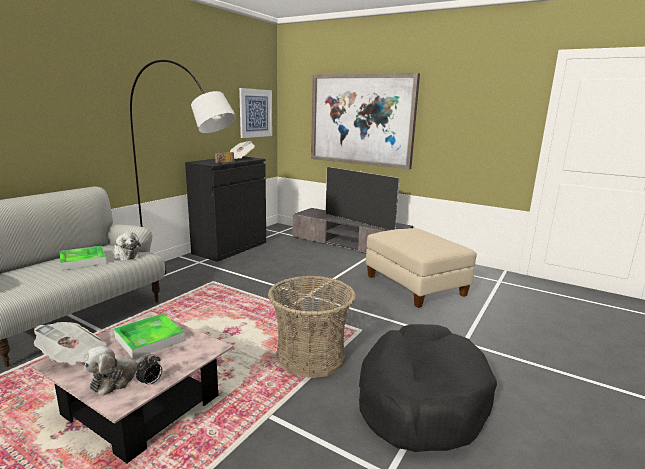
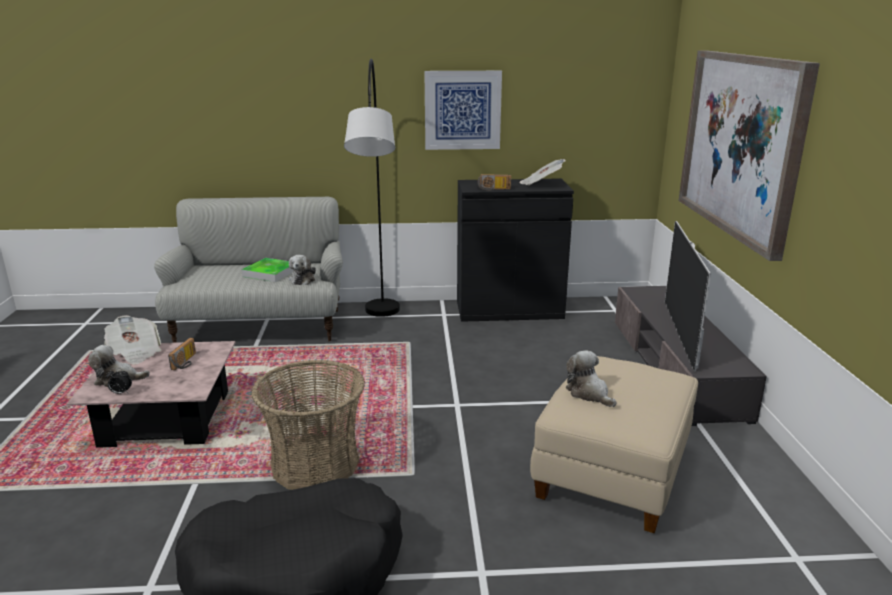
camera: 55 degrees right, 5 degrees up
tray [114,313,185,359] -> radio [168,338,196,370]
picture [239,88,272,138] -> picture moved to [424,71,502,150]
none -> plush toy [566,350,617,407]

